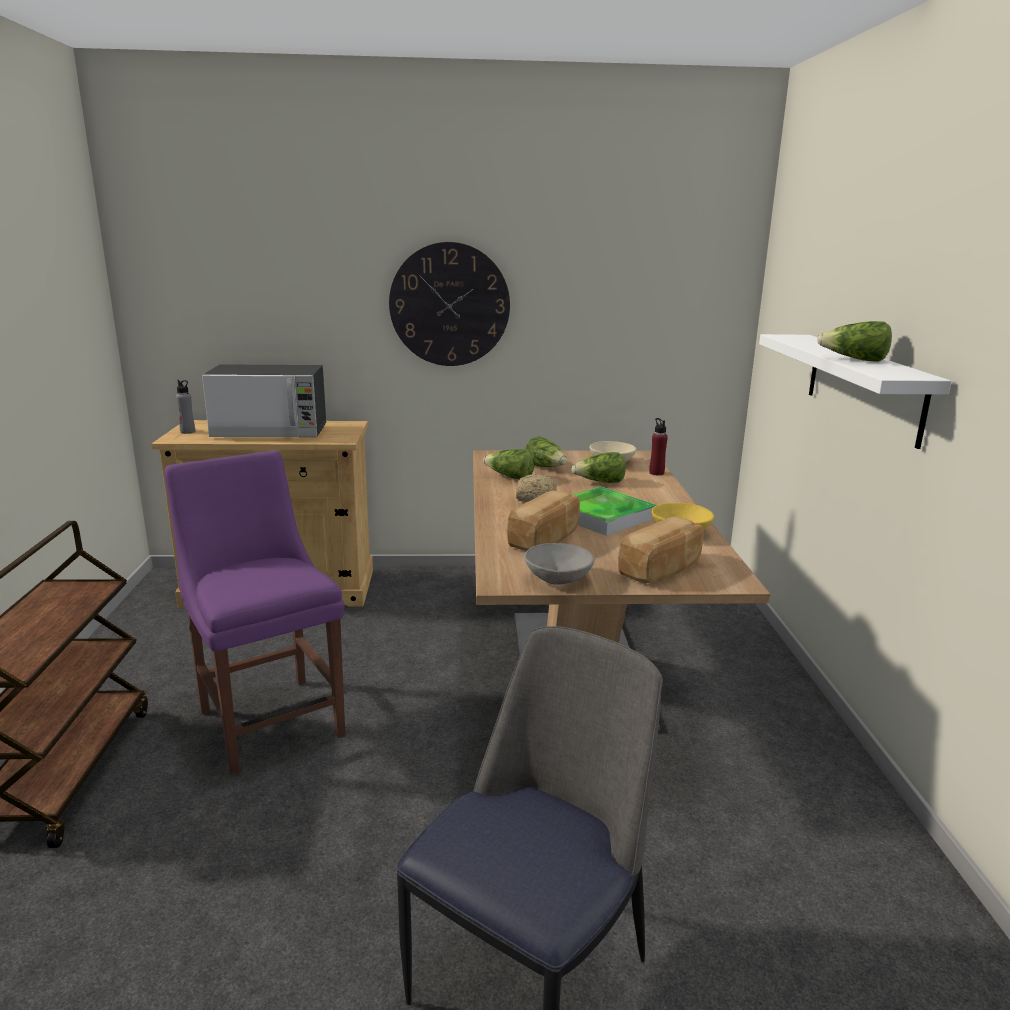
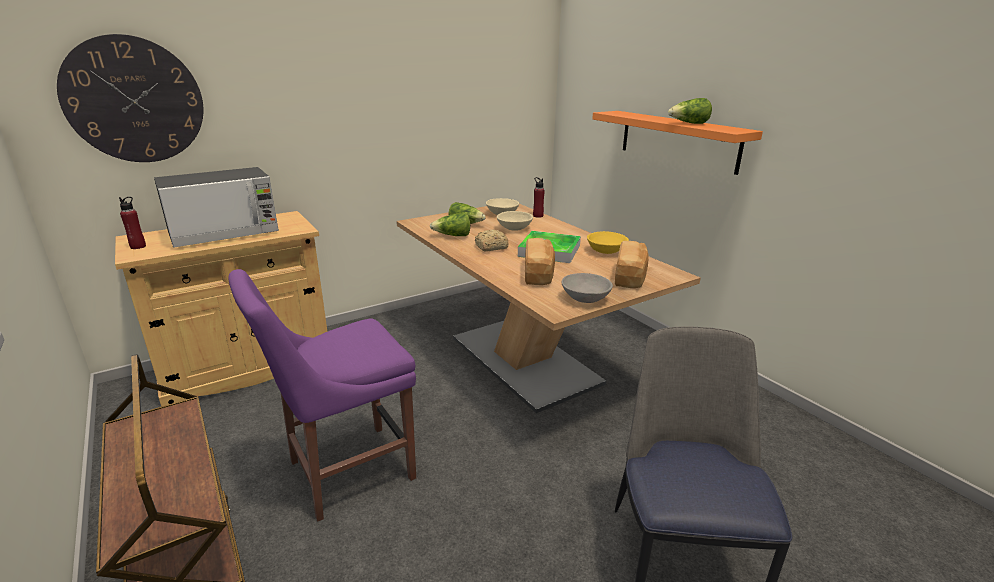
camera: 30 degrees left, 5 degrees up
purple chair [165,450,345,775] -> purple chair turned 60 degrees counterclockwise [229,269,416,522]
grey bottle [176,380,195,434] -> red bottle [119,197,146,249]
wall clock [389,242,510,366] -> wall clock moved to [57,34,203,162]
lettuce [571,452,626,483] -> beige bowl [497,211,533,231]
white shelf [759,334,952,449] -> orange shelf [592,111,763,175]

